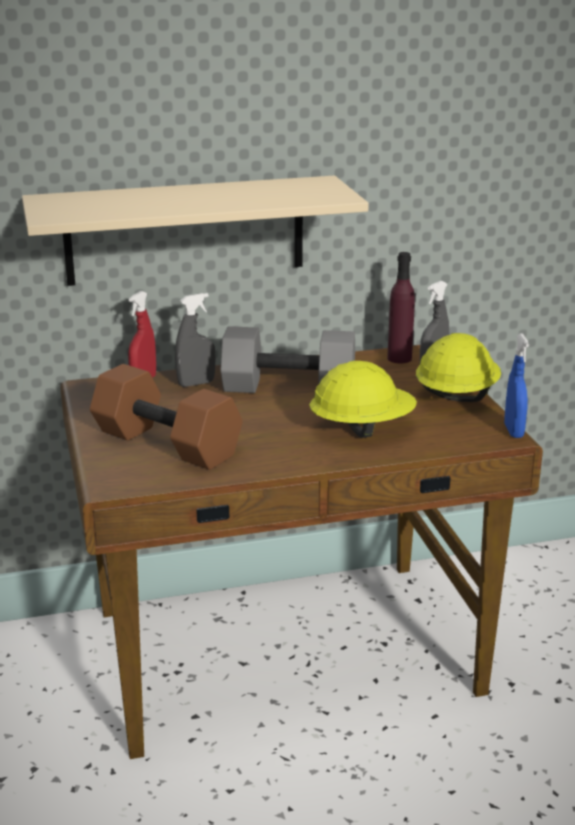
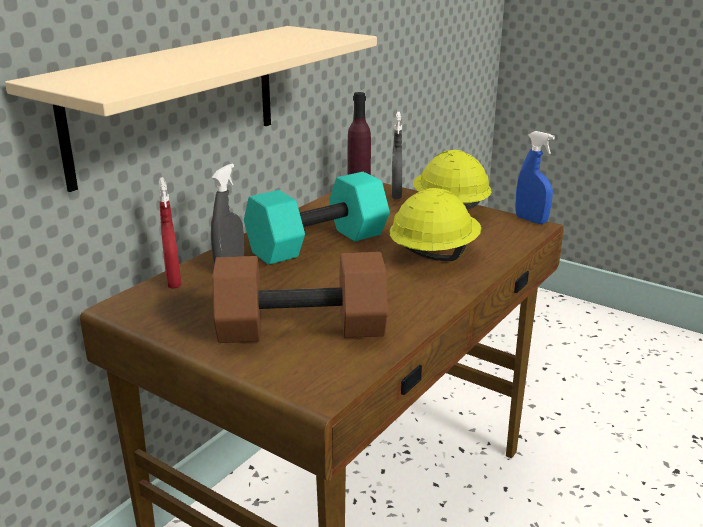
camera: 40 degrees left, 0 degrees up
grey dumbbell [221,326,355,393] -> turquoise dumbbell [244,172,390,265]

